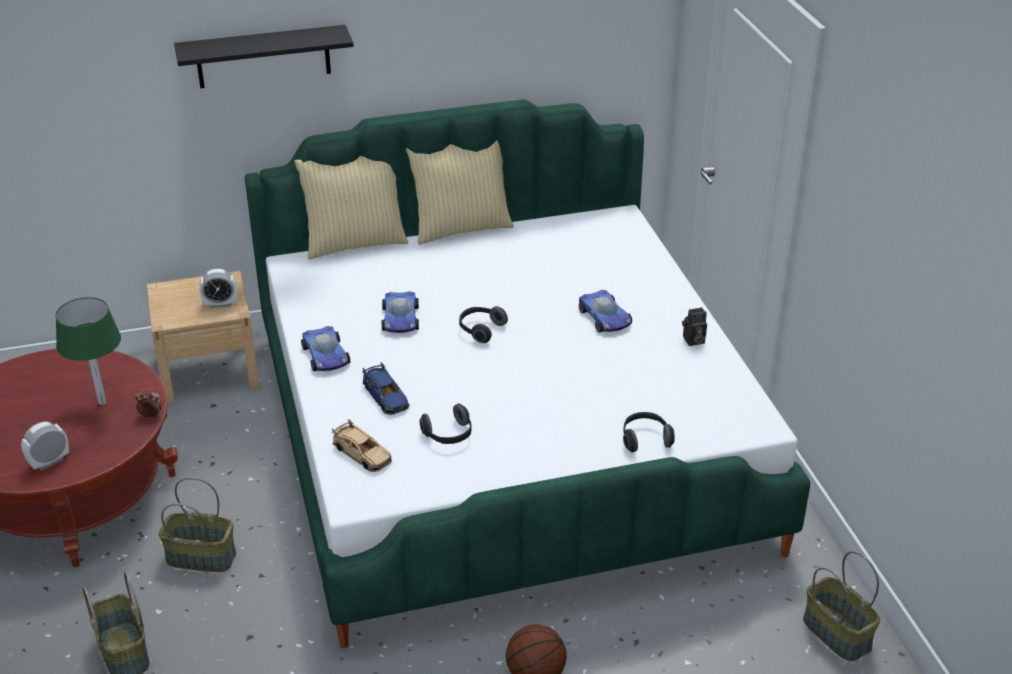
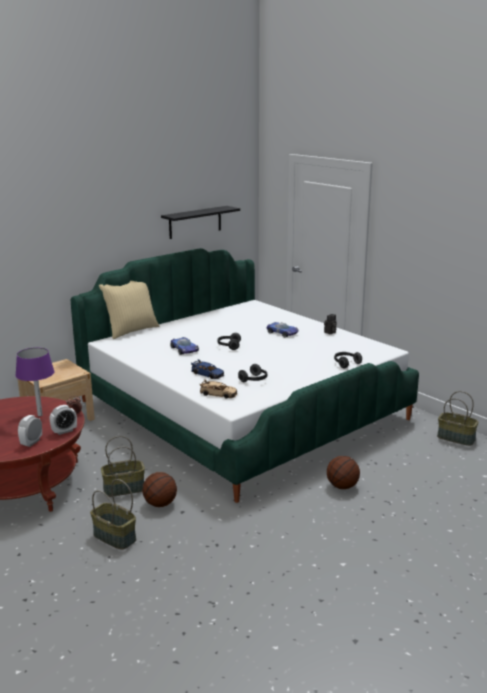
camera: 25 degrees left, 15 degrees down
green table lamp [56,297,121,405] -> purple table lamp [15,348,55,416]
black shelf [174,25,354,88] -> black shelf moved to [161,206,240,239]
alarm clock [200,268,237,308] -> alarm clock moved to [49,405,77,435]
toy car [301,326,350,371] -> none
beige pillow [406,140,514,245] -> none
none -> basketball [142,472,177,507]

